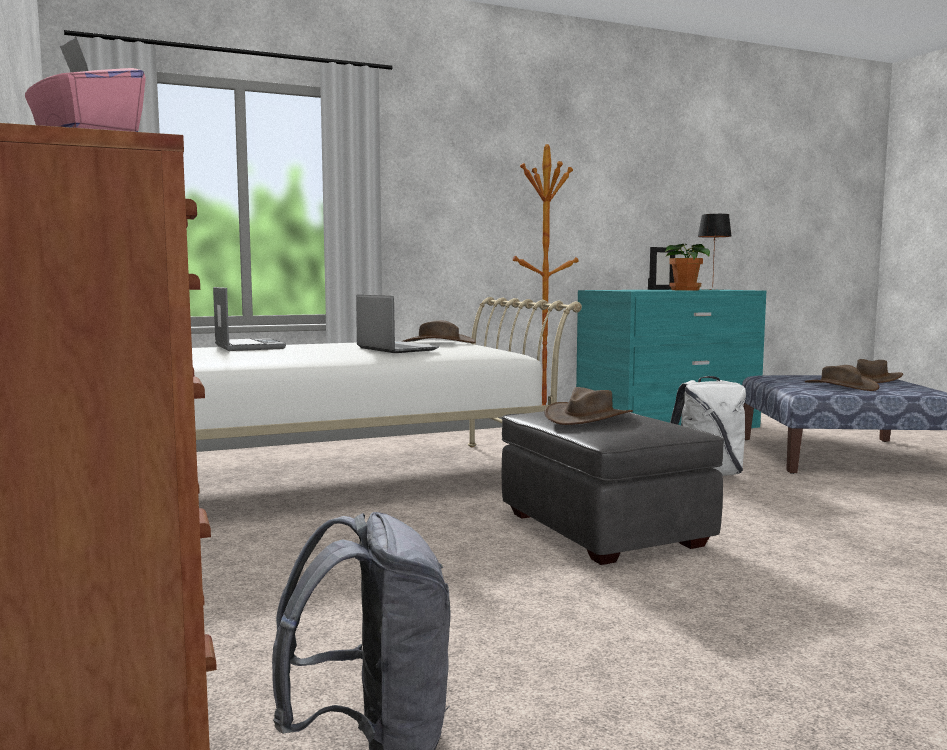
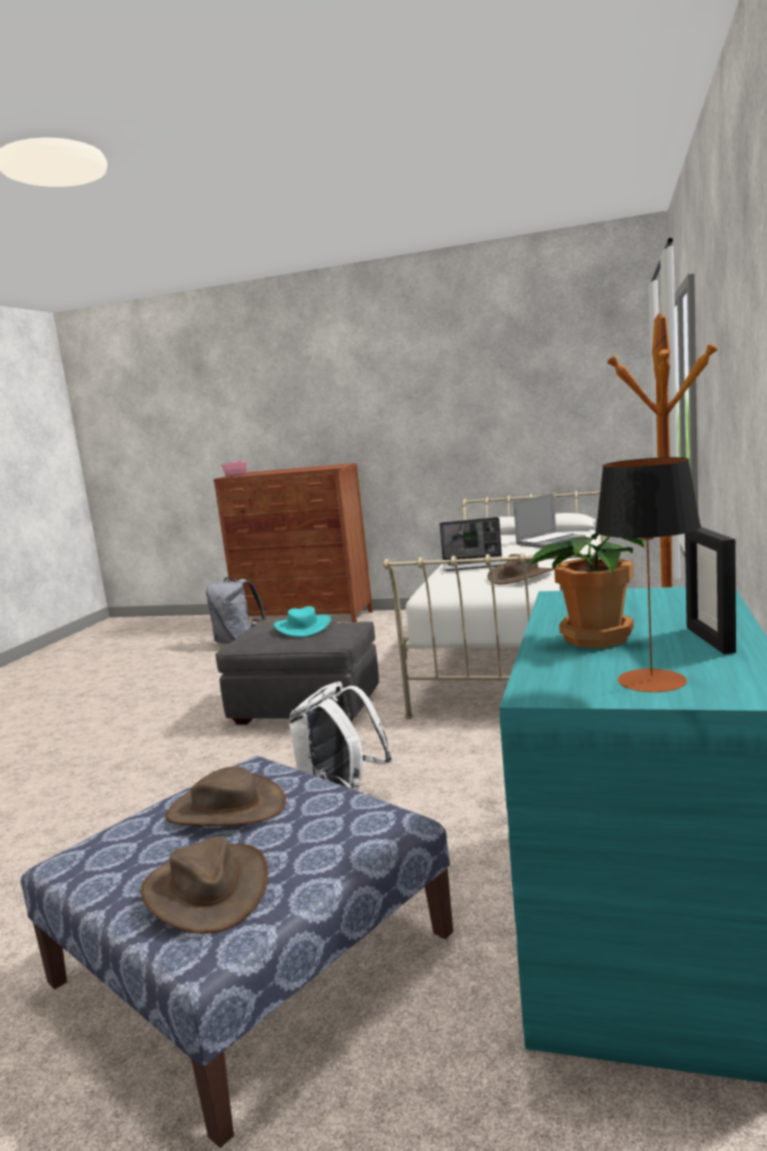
camera: 130 degrees right, 5 degrees up
laptop [213,287,286,351] -> laptop turned 45 degrees counterclockwise [513,493,586,548]
brown hat [544,387,633,425] -> turquoise hat [274,606,331,637]

